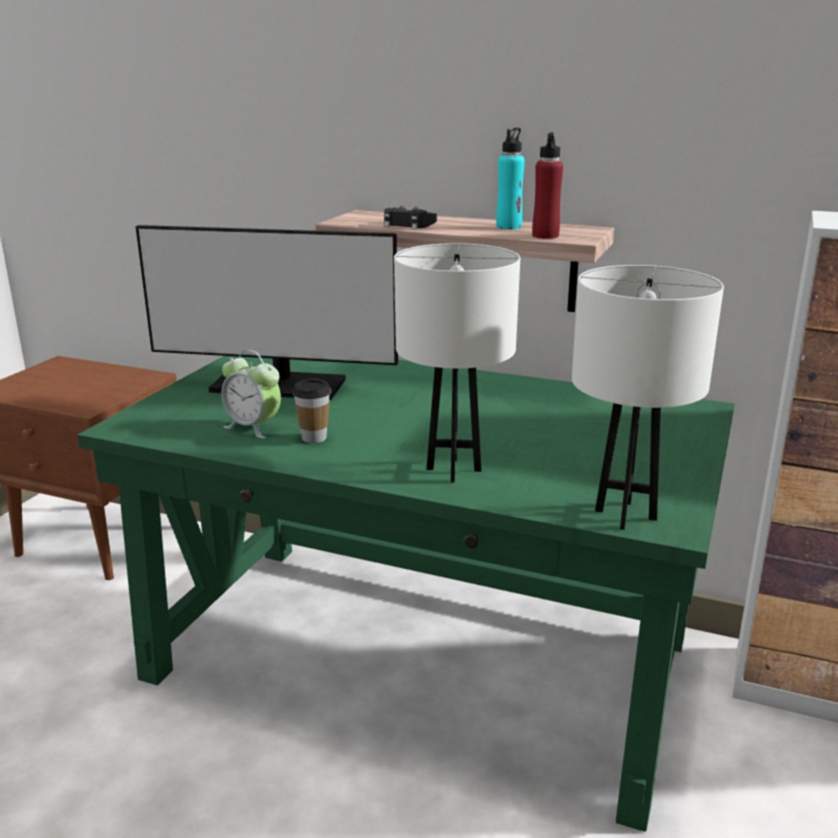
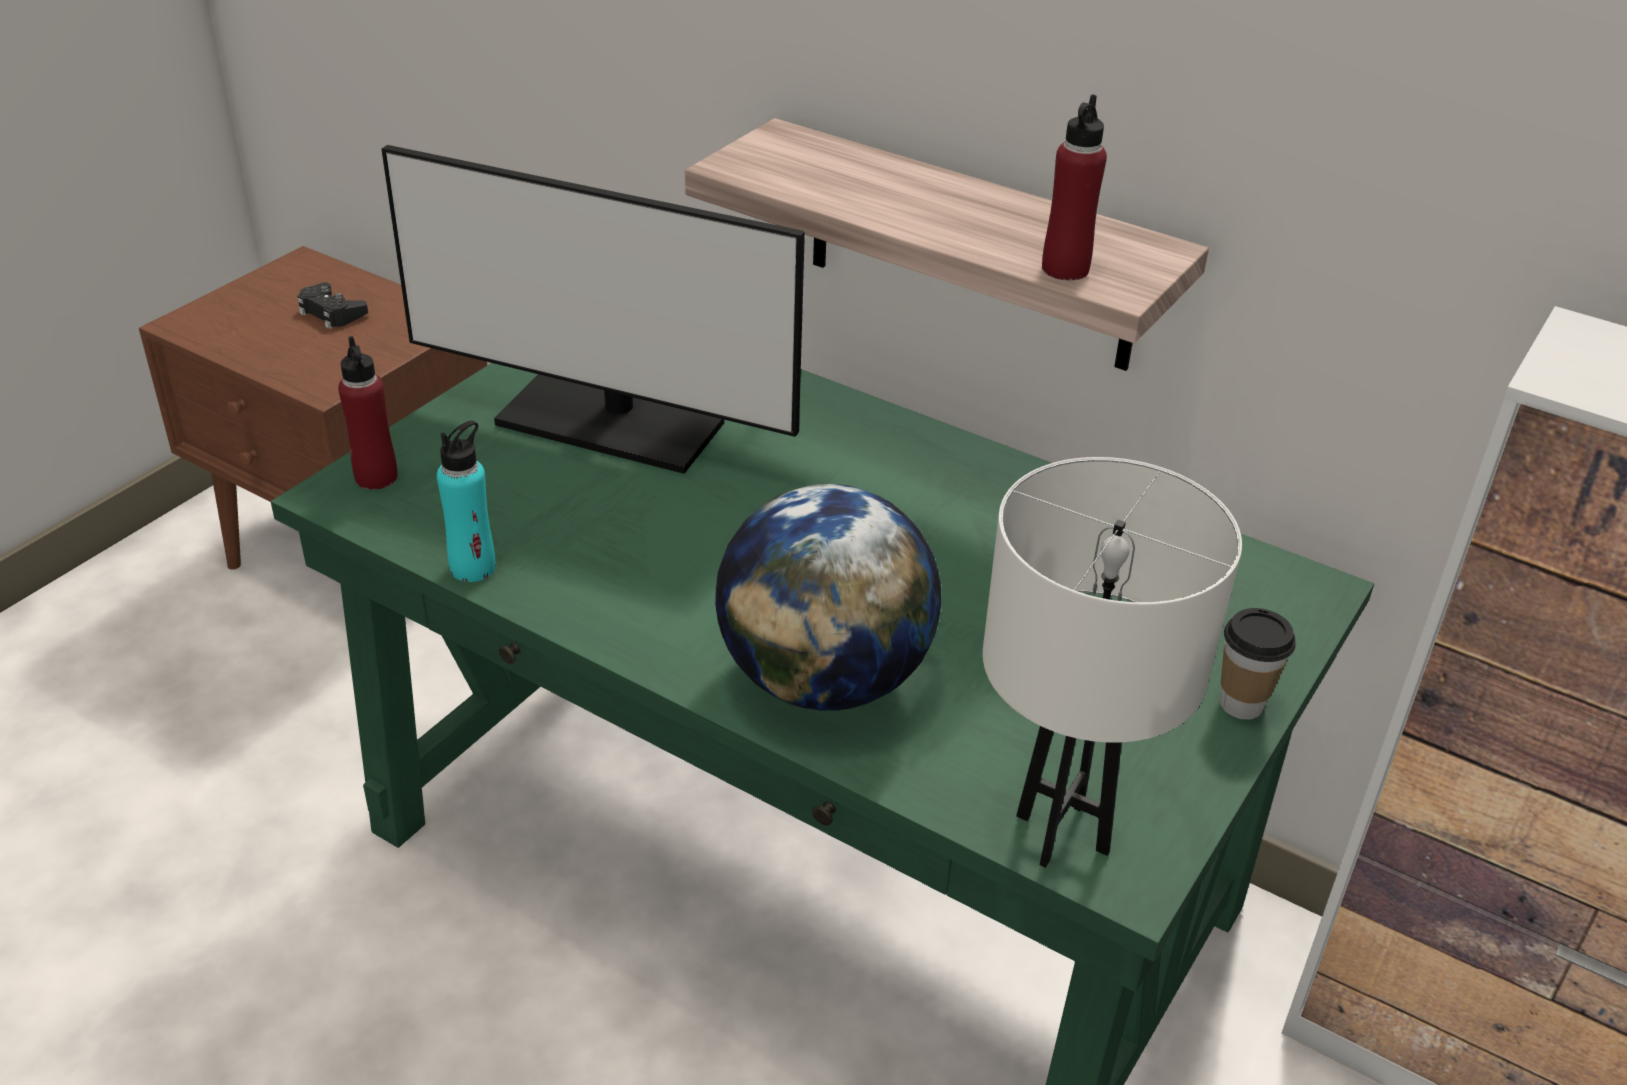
camera: 10 degrees right, 15 degrees up
alarm clock [221,350,281,439] -> none
cup [292,379,332,443] -> cup moved to [1220,608,1296,720]
black game controller [384,206,437,229] -> black game controller moved to [297,282,368,329]
white table lamp [394,243,520,483] -> globe [715,484,942,711]
turquoise bottle [496,128,525,230] -> turquoise bottle moved to [437,421,495,582]
none -> red bottle [338,336,398,490]

